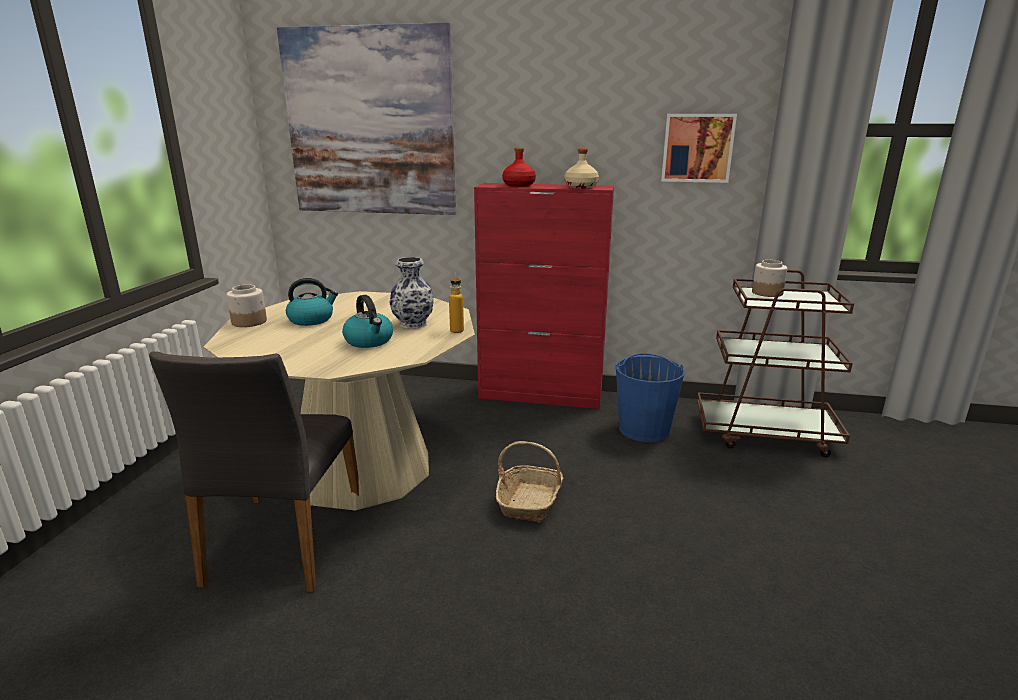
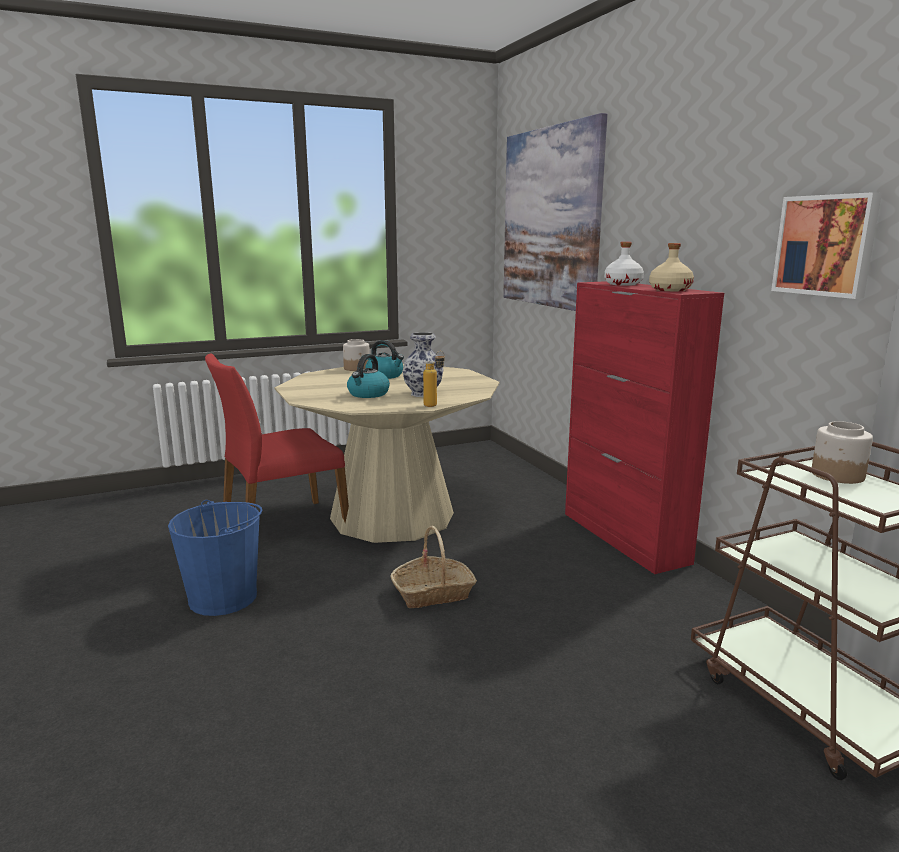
camera: 55 degrees right, 5 degrees down
grey chair [149,352,359,592] -> red chair [205,353,349,522]
red bottle [502,148,536,187] -> white bottle [604,242,644,286]
blue bucket [616,353,685,442] -> blue bucket moved to [168,500,263,616]

